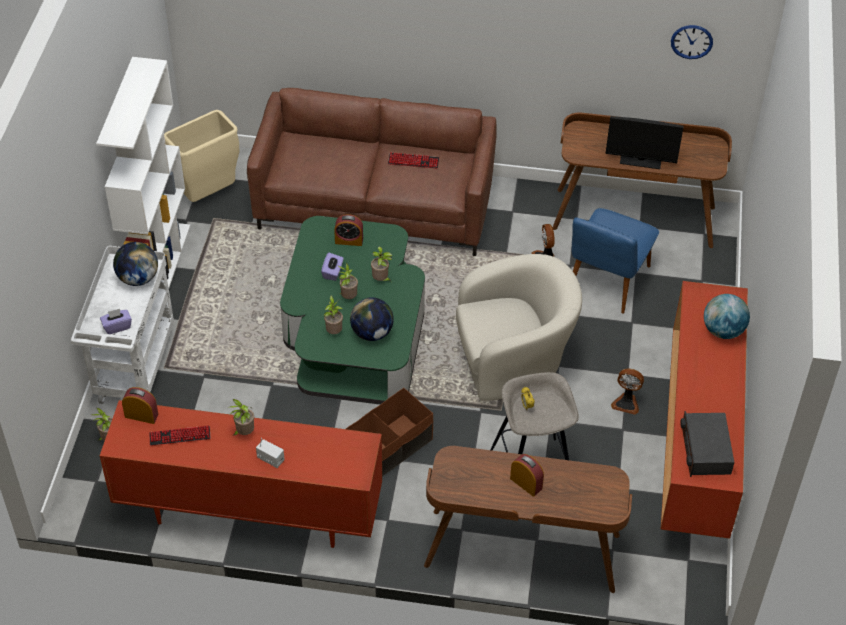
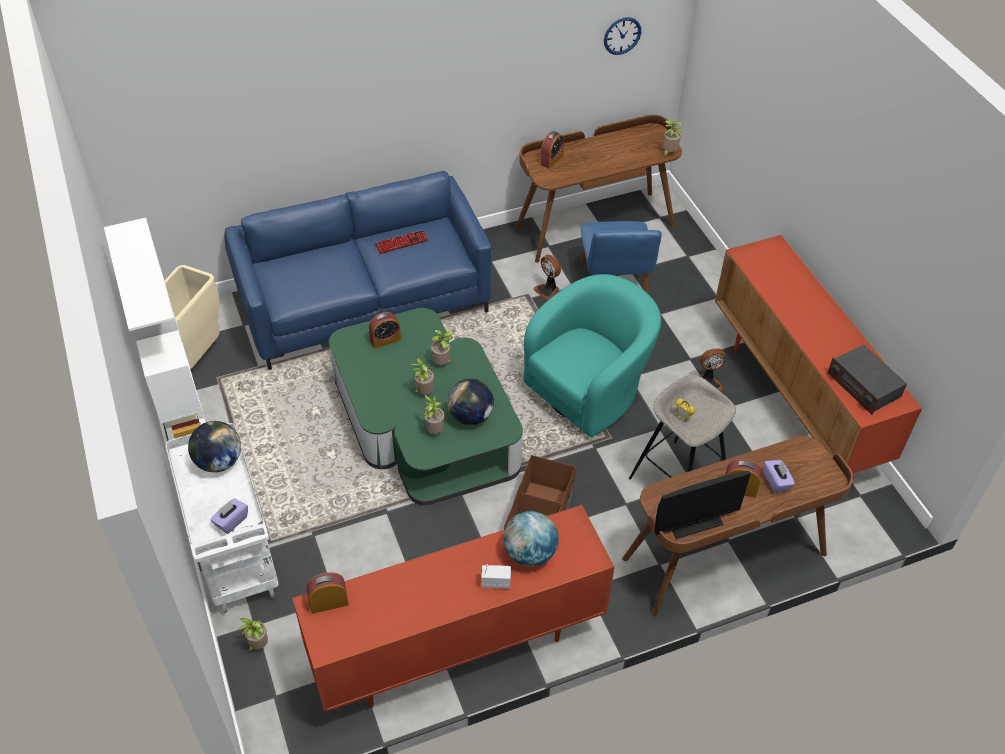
camera: 30 degrees left, 0 degrees up
keyboard [149,426,210,446] -> none
potted plant [228,399,254,435] -> potted plant moved to [663,120,683,157]
brown sofa [247,88,497,256] -> blue sofa [224,171,492,370]
purple tissue box [321,253,344,281] -> purple tissue box moved to [763,460,795,493]
beige armchair [456,254,582,401] -> turquoise armchair [523,274,661,437]
monitor [605,116,684,169] -> monitor moved to [655,471,751,539]
globe [704,294,750,339] -> globe moved to [504,511,559,567]
none -> alarm clock [540,131,564,169]

